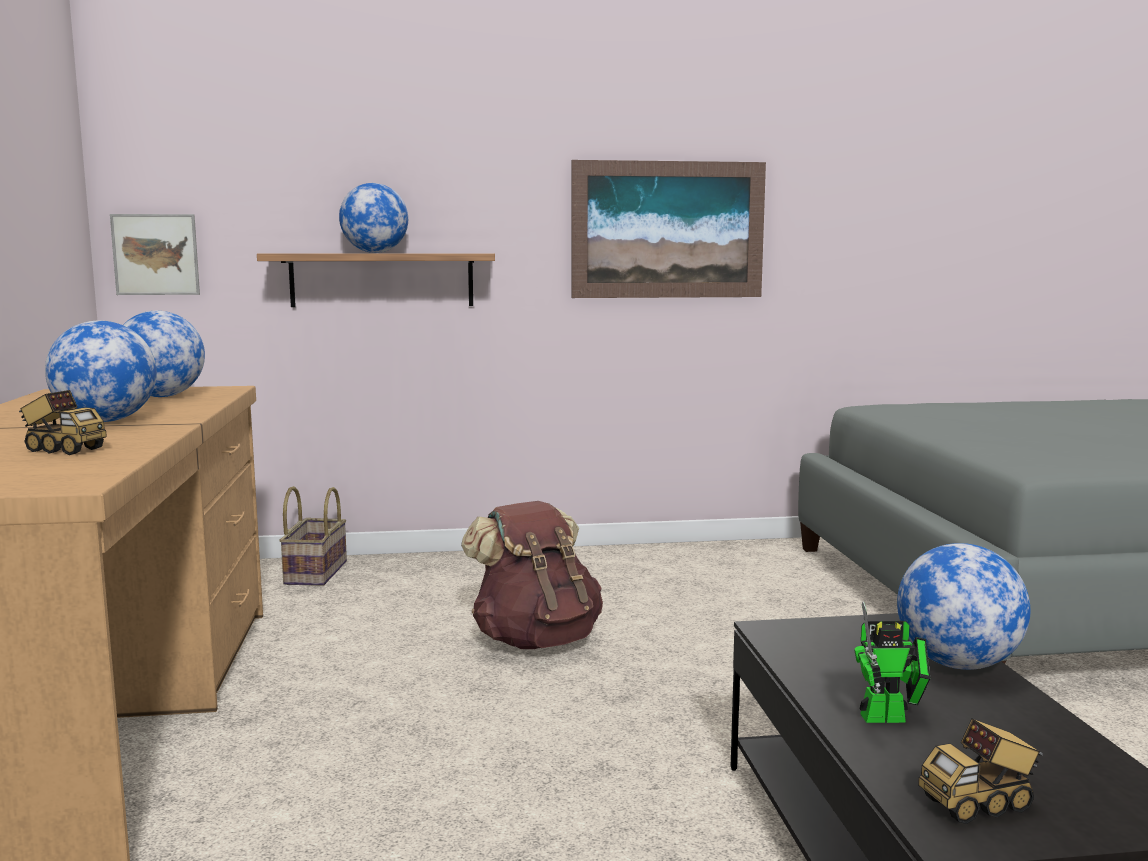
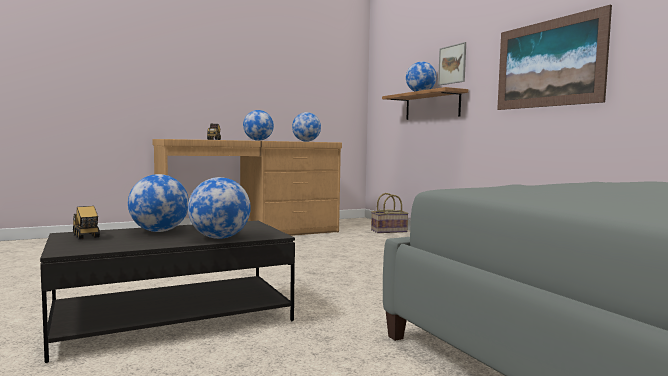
camera: 70 degrees right, 5 degrees down
picture [110,214,200,295] -> picture moved to [438,42,466,86]
brown backpack [461,501,603,649] -> none
toy robot [854,601,930,723] -> globe [128,174,189,232]

